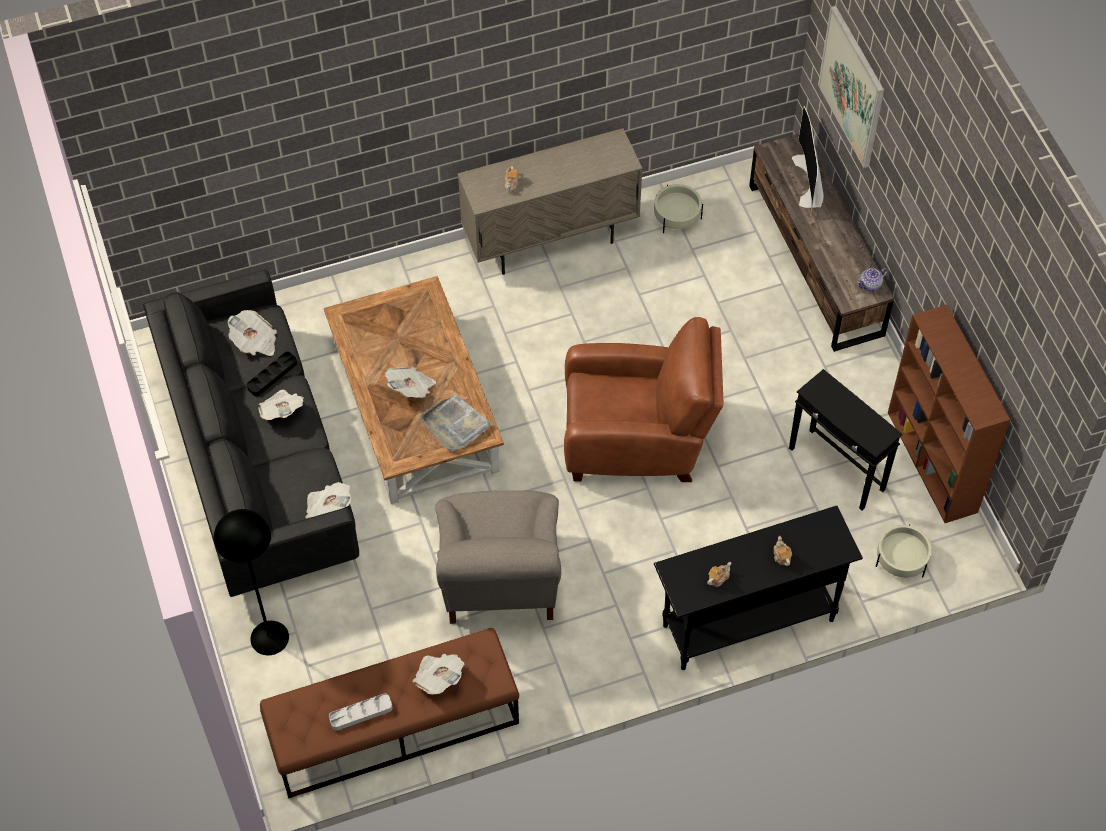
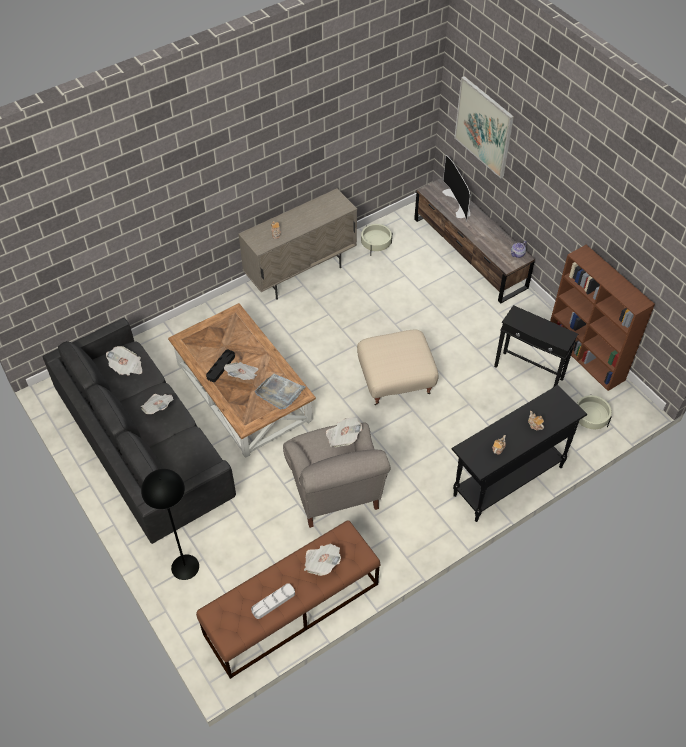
camera: 15 degrees left, 5 degrees down
black tray [247,351,297,396] -> black tray moved to [206,349,235,382]
newspaper [306,482,351,519] -> newspaper moved to [326,418,362,447]
brown armchair [564,317,724,482] -> beige ottoman [357,330,439,405]

